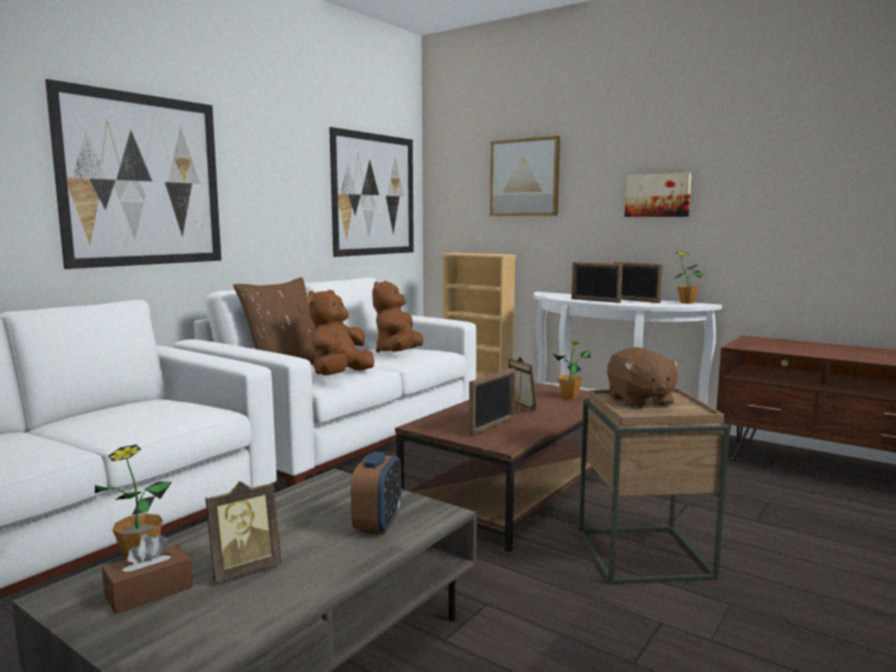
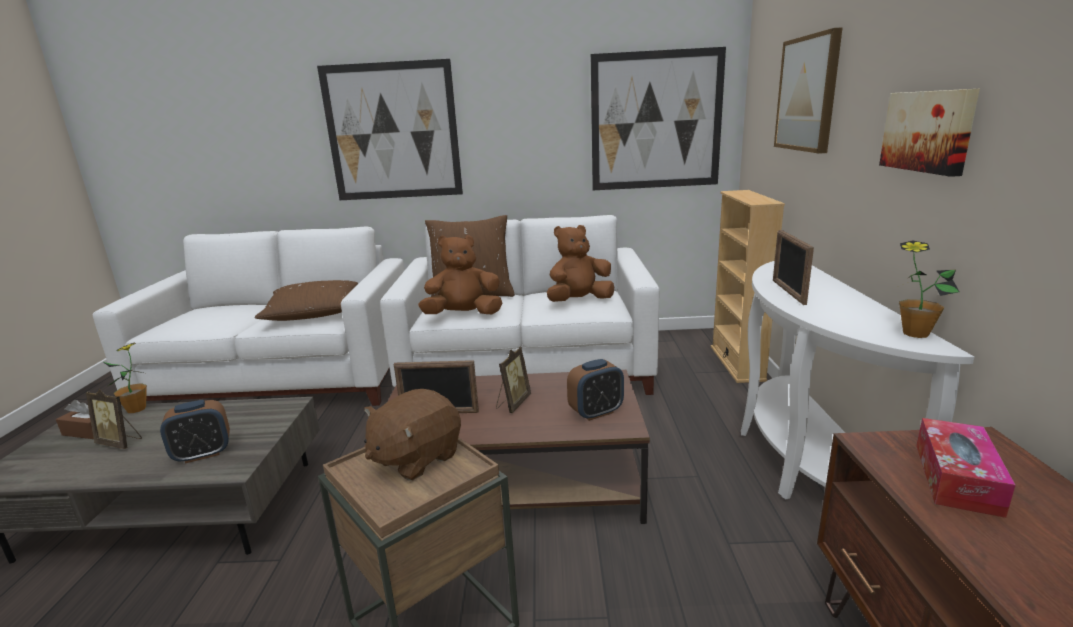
camera: 55 degrees right, 10 degrees up
potted plant [553,340,591,399] -> alarm clock [567,359,624,421]
picture frame [614,262,663,303] -> none
none -> brown pillow [254,280,358,321]
none -> tissue box [916,418,1016,518]

